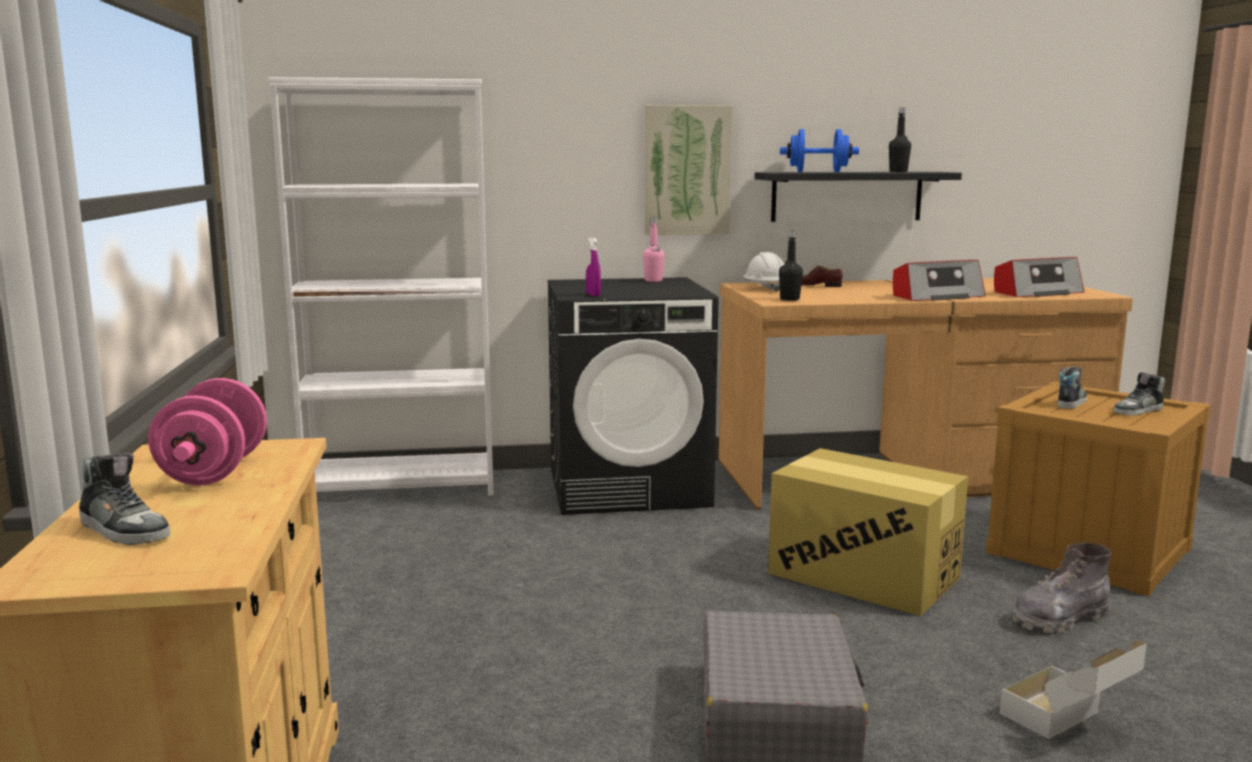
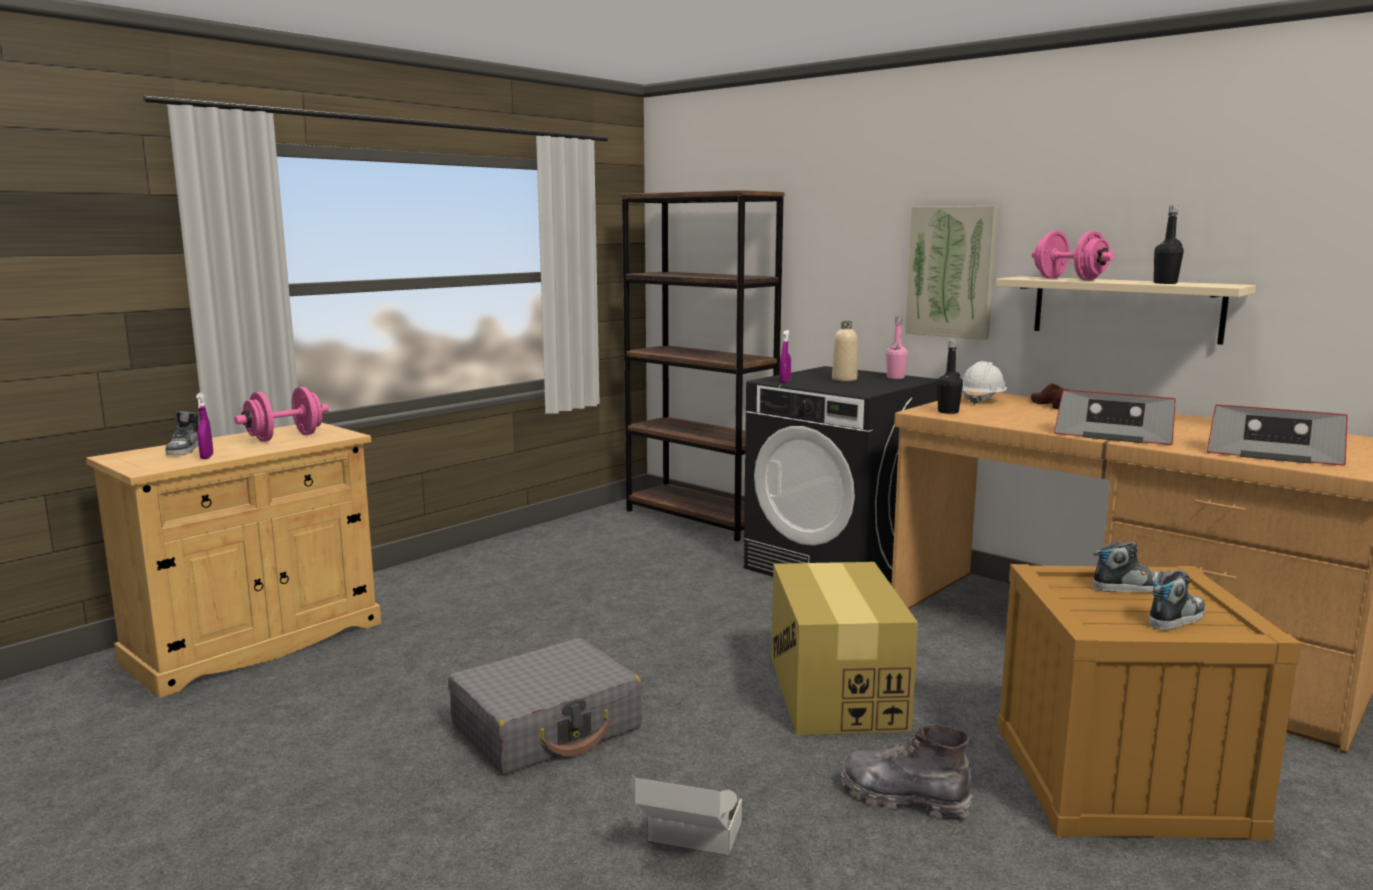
camera: 50 degrees right, 0 degrees up
white bookcase [268,77,493,495] -> brown bookcase [621,190,785,542]
black shelf [755,172,962,222] -> beige shelf [996,276,1256,345]
blue dumbbell [780,129,859,172] -> pink dumbbell [1032,231,1115,280]
shoe [1113,372,1166,416] -> shoe turned 120 degrees clockwise [1149,570,1205,631]
none -> purple spray bottle [196,392,213,459]
none -> beige bottle [832,321,858,381]

